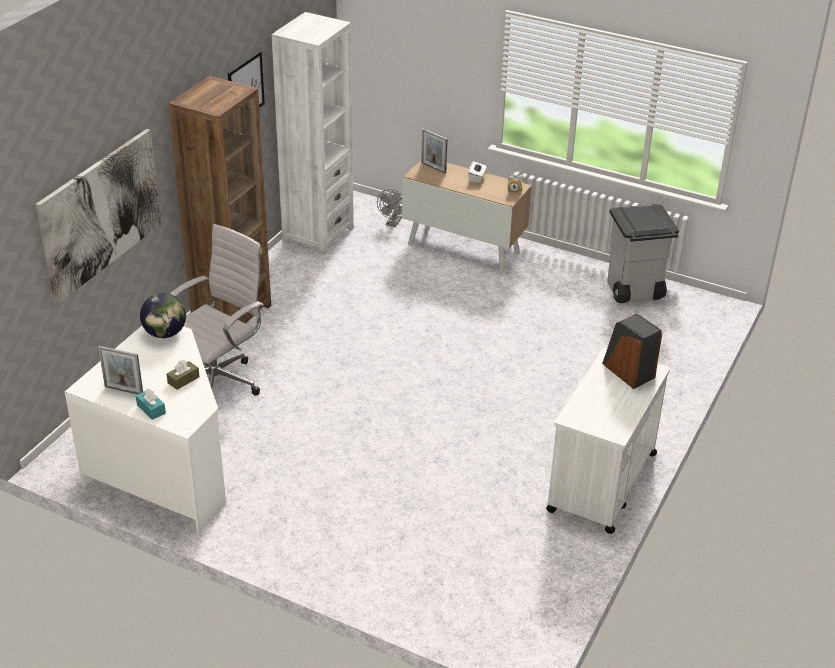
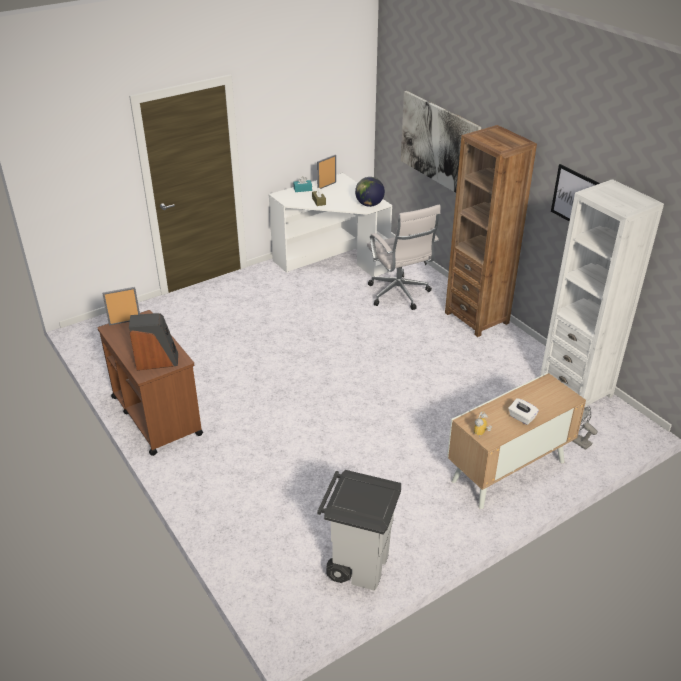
camera: 120 degrees right, 0 degrees up
picture frame [421,129,447,174] -> picture frame moved to [102,287,140,326]
white cart [546,347,670,534] -> brown cart [98,310,203,456]

